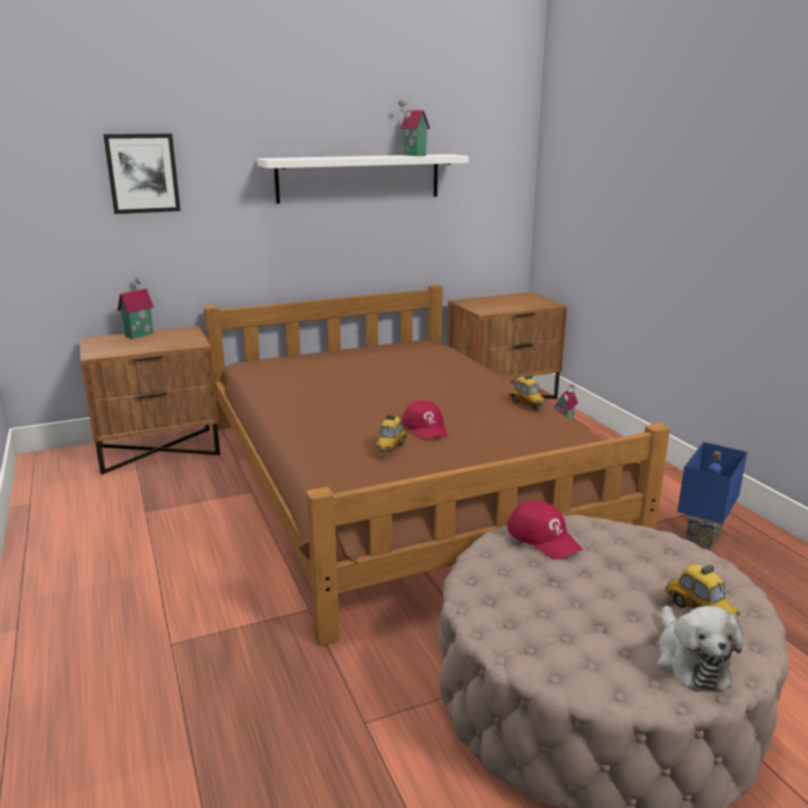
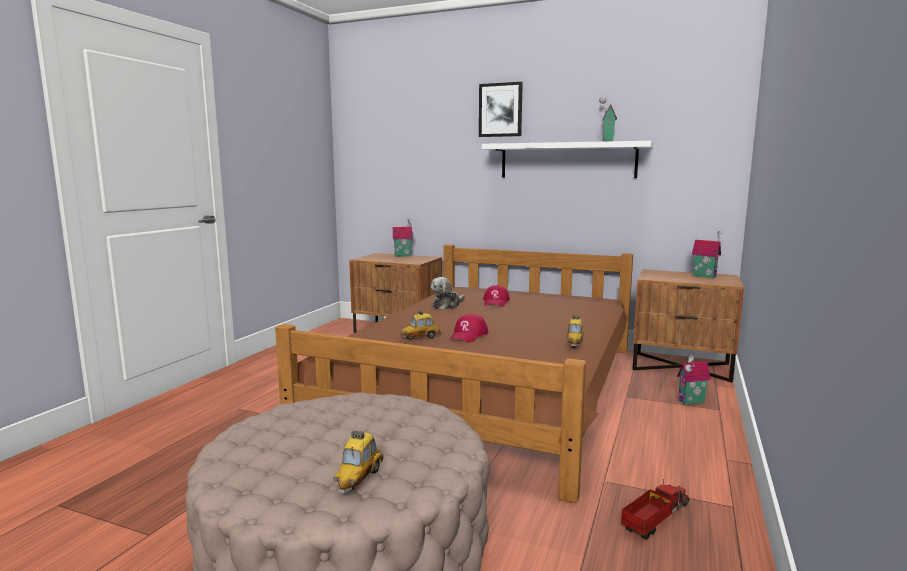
camera: 45 degrees right, 10 degrees down
picture [103,134,181,214] -> picture moved to [479,82,523,137]
red cap [507,500,583,559] -> red cap moved to [483,285,510,306]
plush toy [657,606,743,692] -> plush toy moved to [431,277,465,310]
blue table lamp [677,442,747,551] -> toy truck [621,479,689,540]
none -> toy house [692,231,723,278]

